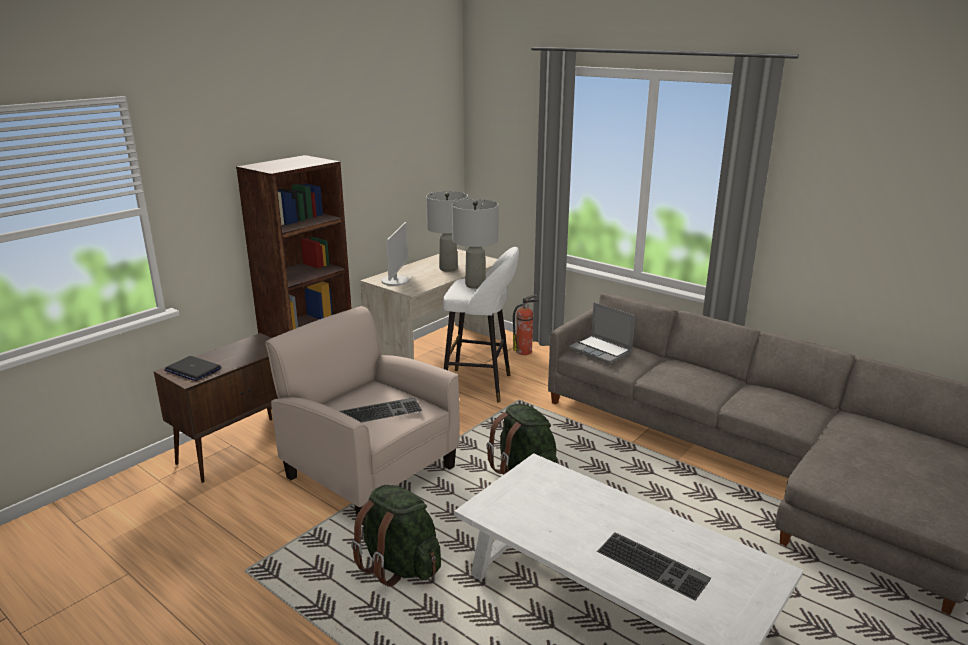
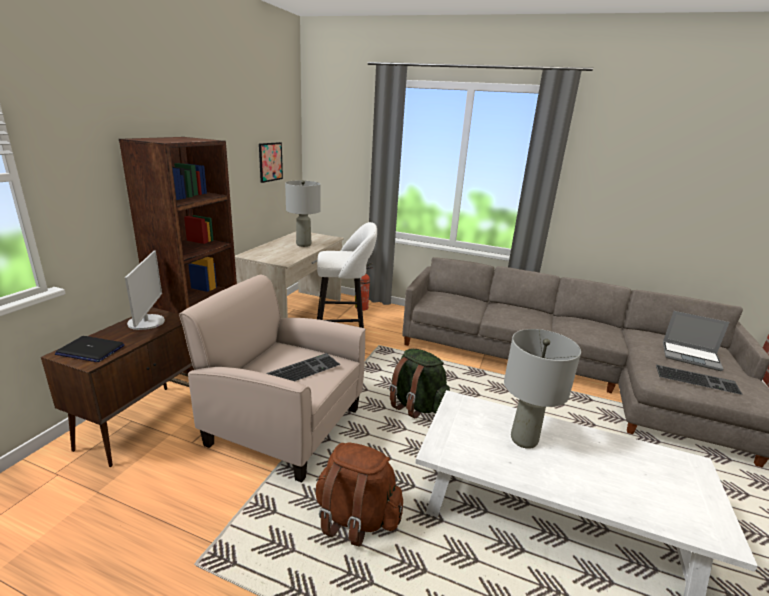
camera: 20 degrees left, 0 degrees up
green backpack [351,485,441,587] -> brown backpack [316,443,403,547]
monitor [382,222,409,286] -> monitor moved to [125,251,165,330]
grey table lamp [452,199,499,289] -> grey table lamp moved to [504,329,581,449]
laptop [569,302,635,364] -> laptop moved to [663,311,729,371]
keyboard [597,532,711,601] -> keyboard moved to [656,365,743,395]
none -> picture [259,142,283,183]

